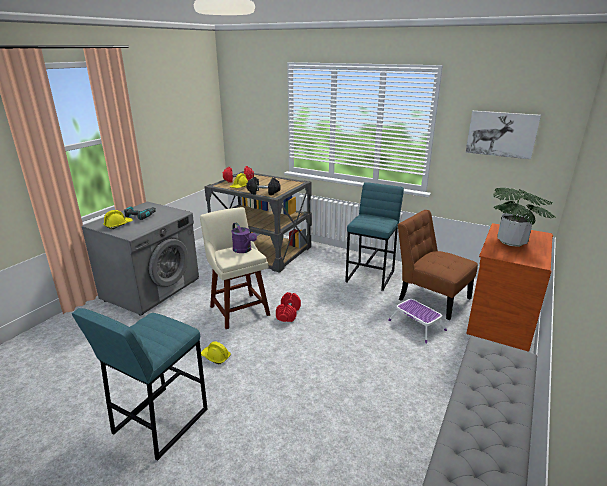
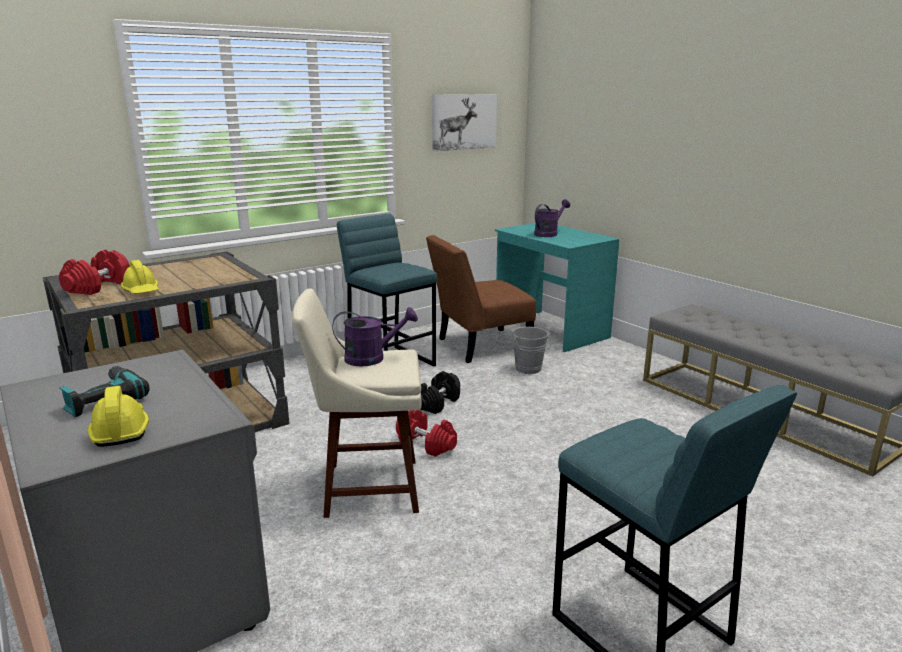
camera: 65 degrees left, 5 degrees down
yellow hard hat [201,341,231,364] -> none
black dumbbell [246,177,281,195] -> black dumbbell moved to [420,371,460,414]
purple step ladder [388,299,447,343] -> grey bucket [511,327,551,374]
brown desk [466,223,553,352] -> turquoise desk [495,223,619,352]
potted plant [494,188,556,247] -> purple watering can [534,199,570,237]

